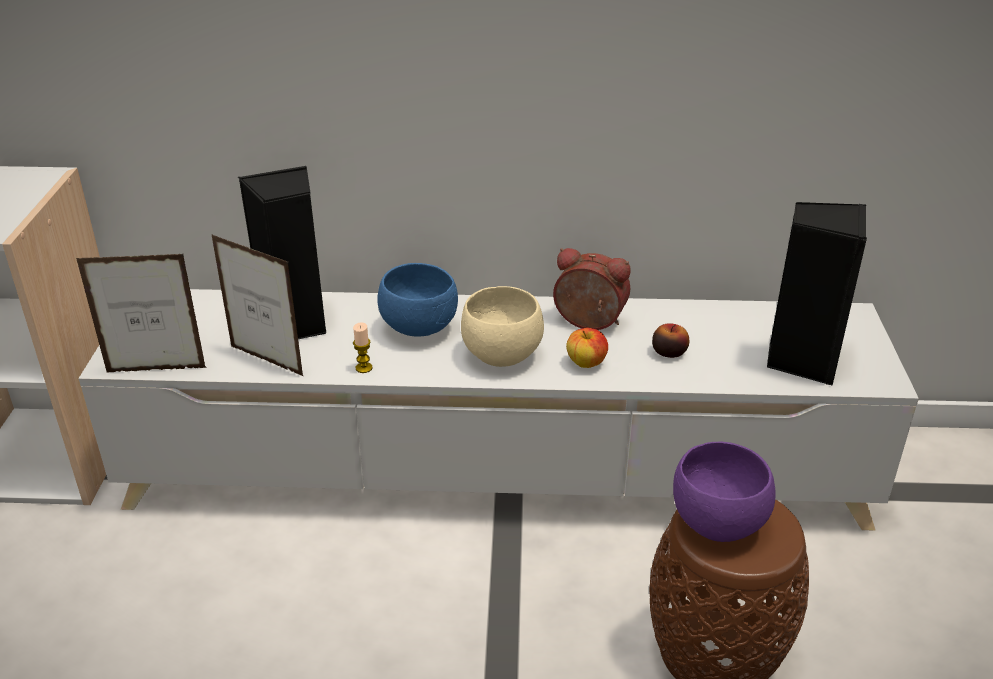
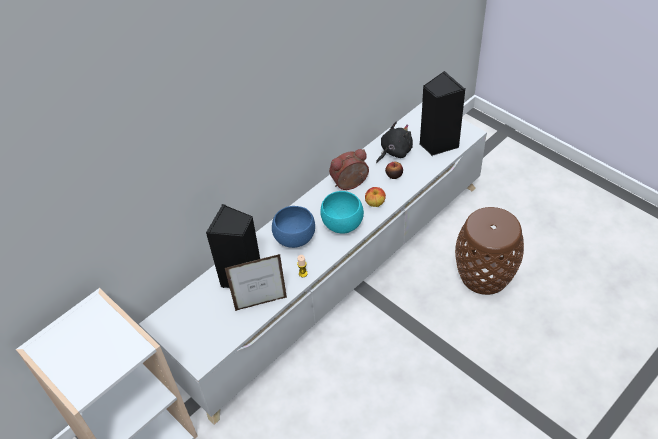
camera: 45 degrees left, 15 degrees up
picture frame [76,254,206,372] -> none
beige bowl [461,286,544,367] -> turquoise bowl [320,191,364,234]
purple bowl [673,442,776,542] -> none
none -> black plush toy [376,122,413,163]

